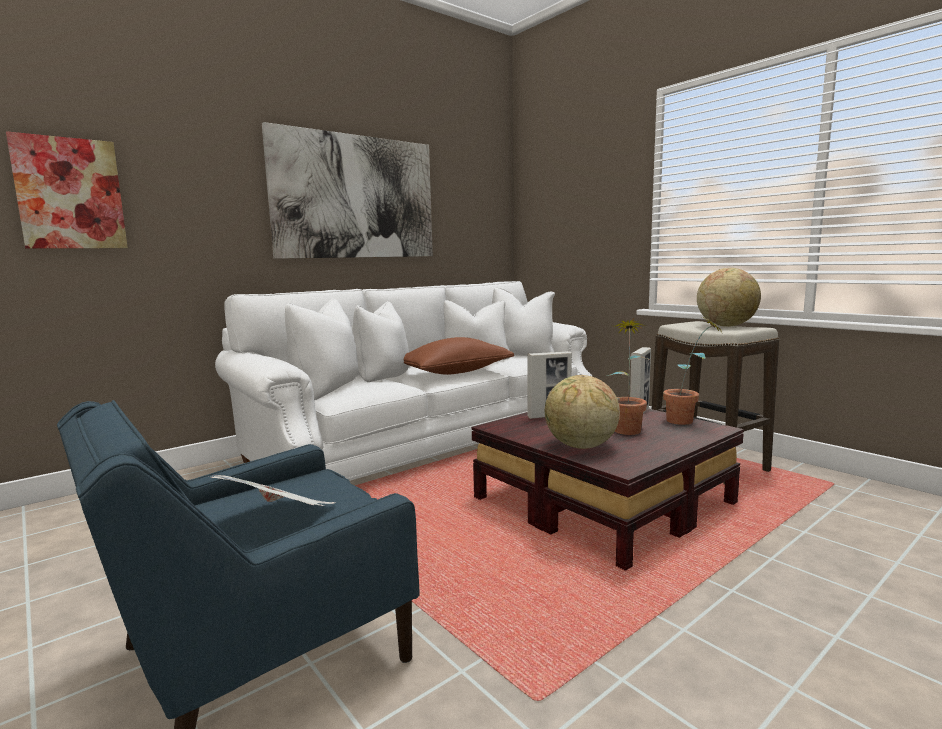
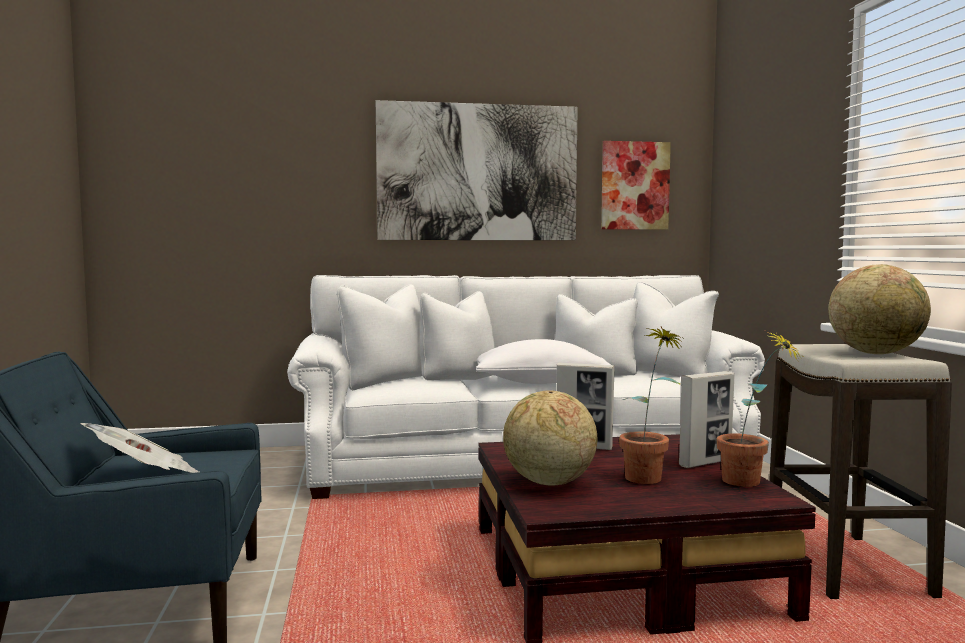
camera: 30 degrees right, 5 degrees down
picture [6,131,128,249] -> picture moved to [601,141,671,230]
brown pillow [403,337,514,375] -> white pillow [476,339,611,384]

